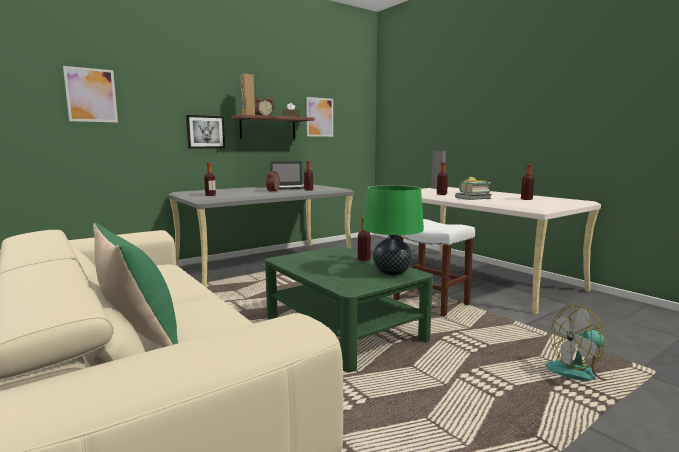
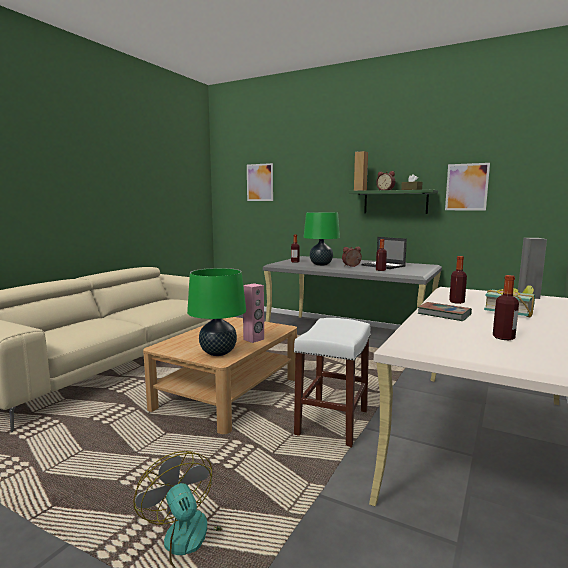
camera: 65 degrees right, 0 degrees up
green pillow [93,223,178,347] -> none
picture [186,115,225,149] -> none
brown shelf [231,114,315,139] -> green shelf [348,190,438,214]
green coffee table [265,246,433,372] -> beige coffee table [143,317,297,434]
bottle [358,218,371,261] -> pink speaker [243,283,264,343]
none -> green table lamp [303,212,340,266]

